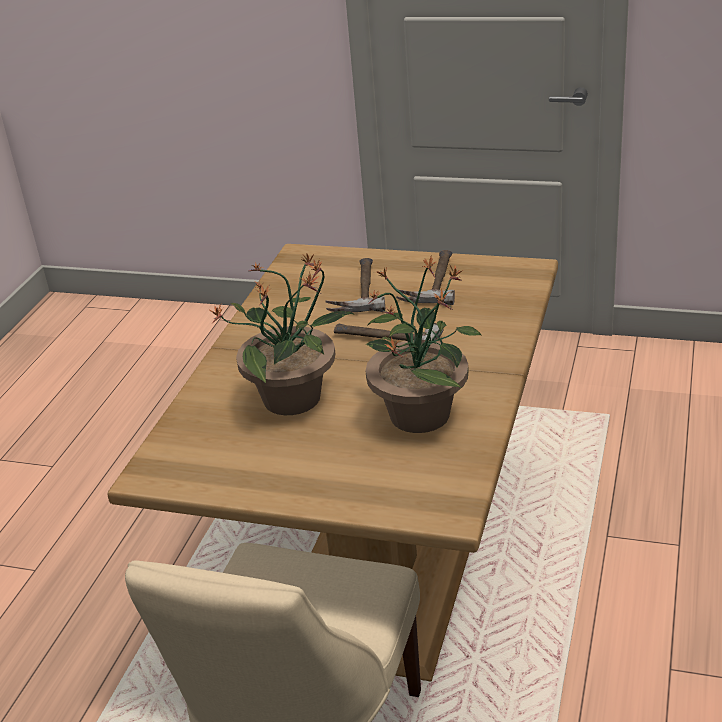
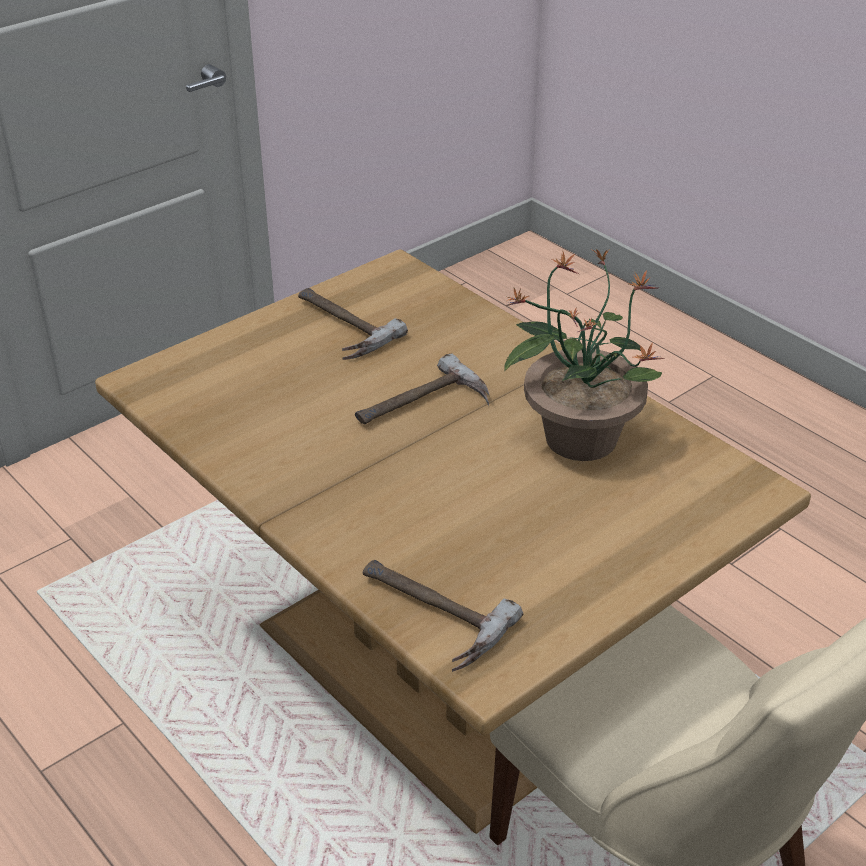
camera: 60 degrees left, 5 degrees up
potted plant [208,253,355,415] -> none
hammer [326,258,385,312] -> hammer moved to [363,560,523,672]

